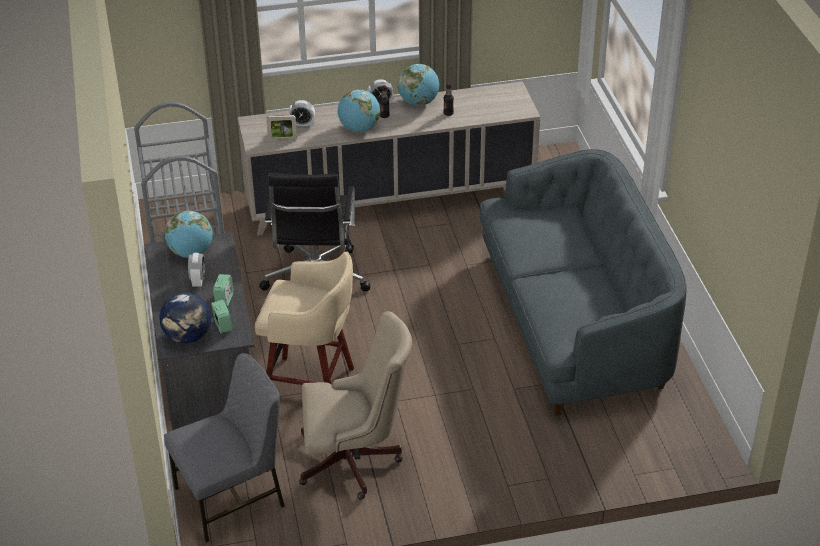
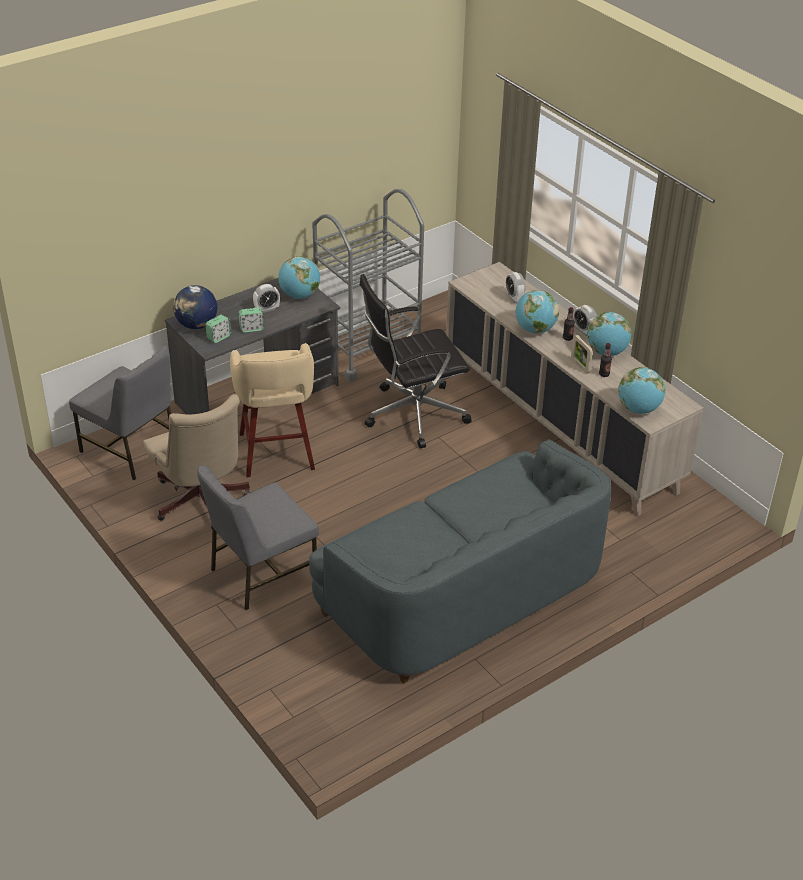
camera: 65 degrees right, 0 degrees up
picture frame [266,115,297,142] -> picture frame moved to [571,335,593,373]
none -> grey chair [197,465,319,610]
none -> globe [618,367,665,414]

